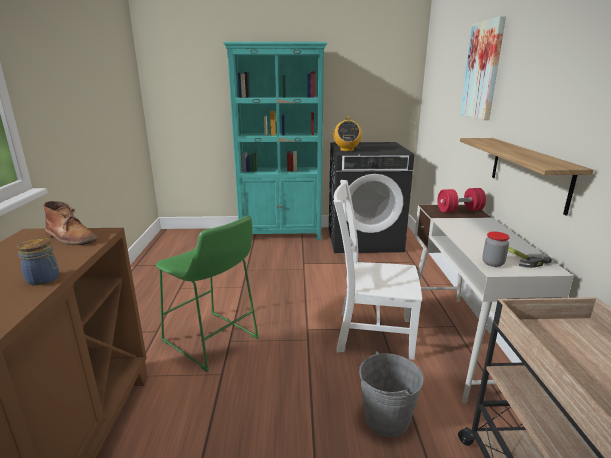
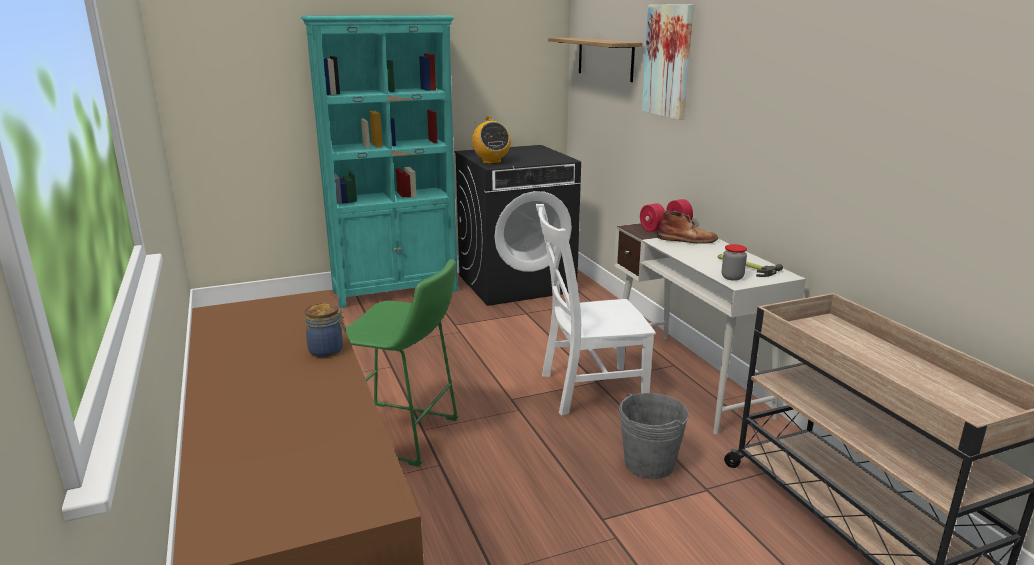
camera: 20 degrees left, 0 degrees up
brown boot [43,201,98,245] -> brown boot moved to [657,211,718,244]
shelf [460,138,593,215] -> shelf moved to [548,37,643,82]

